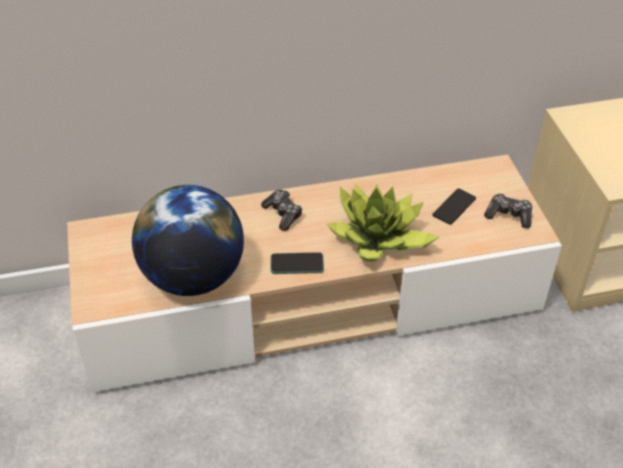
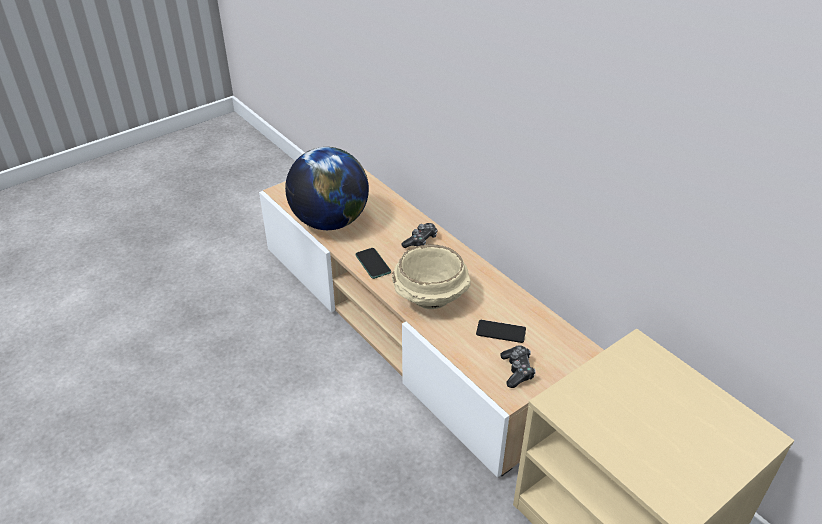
camera: 65 degrees right, 5 degrees down
potted plant [327,184,440,262] -> beige bowl [392,244,471,309]

